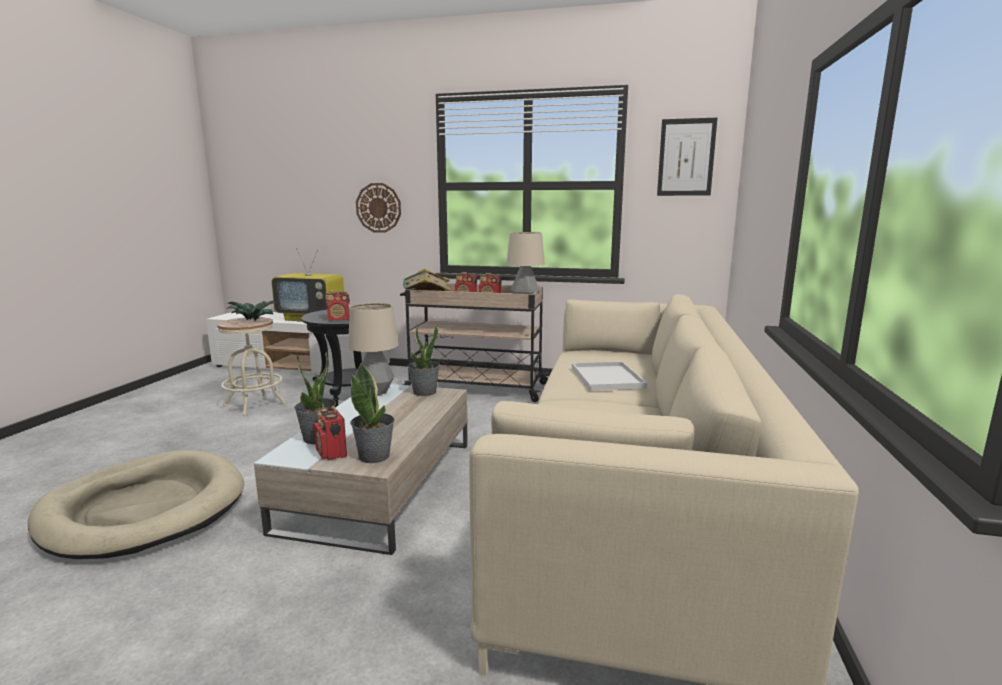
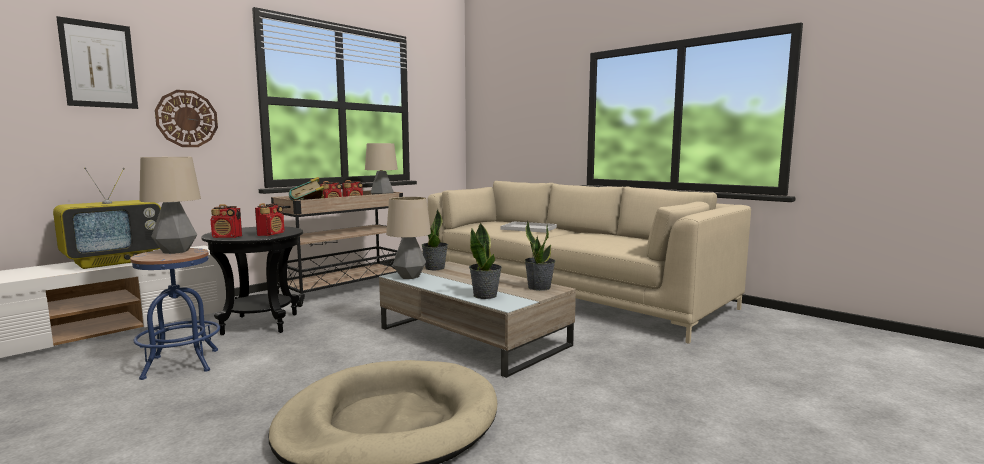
camera: 60 degrees left, 5 degrees down
beige stool [217,317,286,416] -> blue stool [130,248,220,380]
potted plant [227,300,277,321] -> table lamp [139,157,201,254]
radio [314,406,347,460] -> radio moved to [211,204,242,238]
picture [657,118,717,196] -> picture moved to [56,16,138,109]

